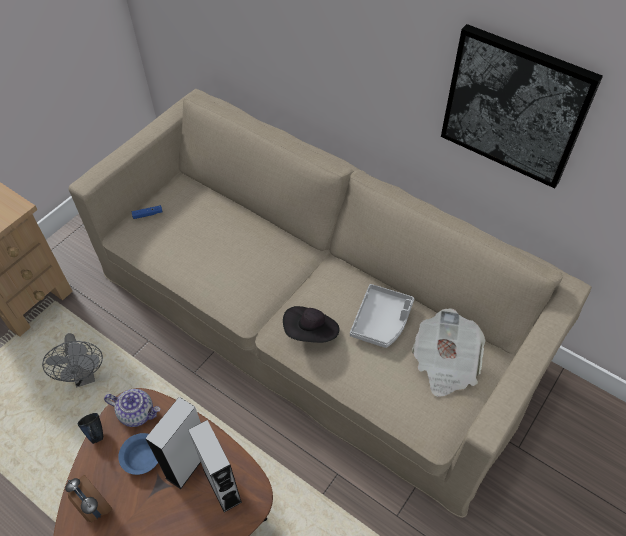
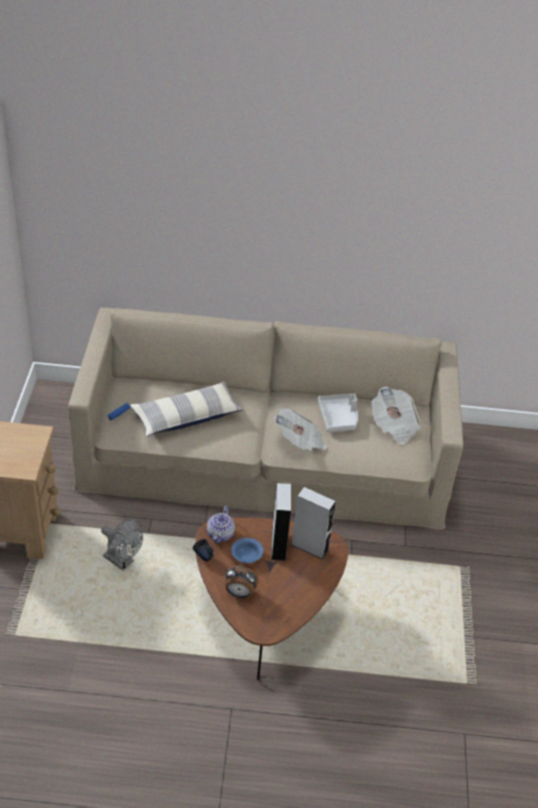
camera: 35 degrees left, 10 degrees down
teapot [104,389,161,427] -> teapot turned 120 degrees clockwise [207,506,235,543]
black hat [283,306,340,343] -> newspaper [274,408,327,451]
picture [441,24,603,188] -> none
none -> pillow [130,381,243,437]

